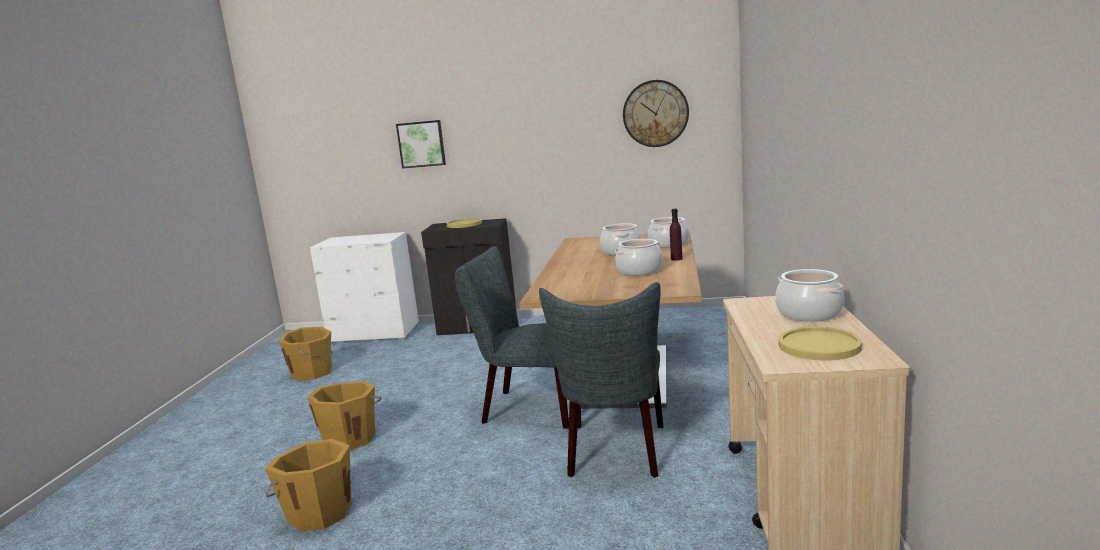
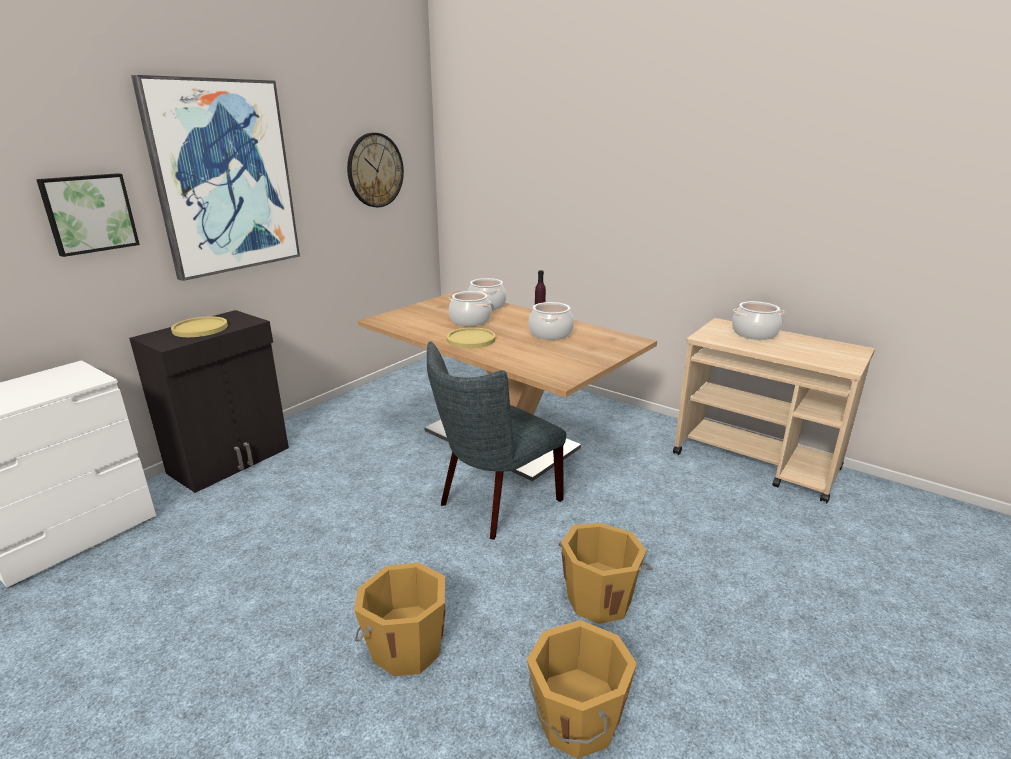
camera: 60 degrees left, 10 degrees up
orange bucket [279,327,332,381] -> orange bucket moved to [558,523,653,624]
grey chair [539,282,663,478] -> none
yellow plate [778,327,862,360] -> yellow plate moved to [447,327,496,348]
none -> picture [131,75,300,281]

